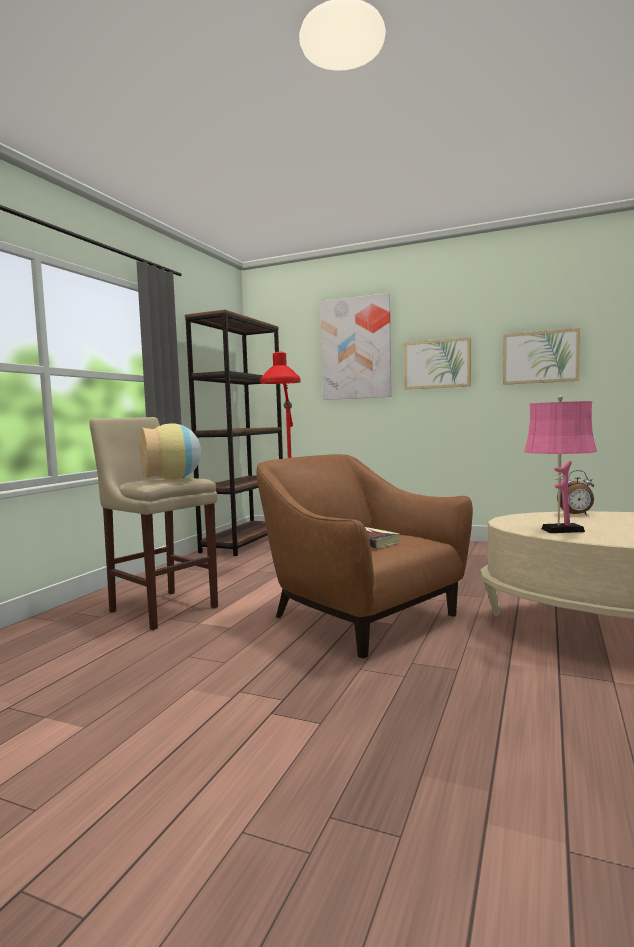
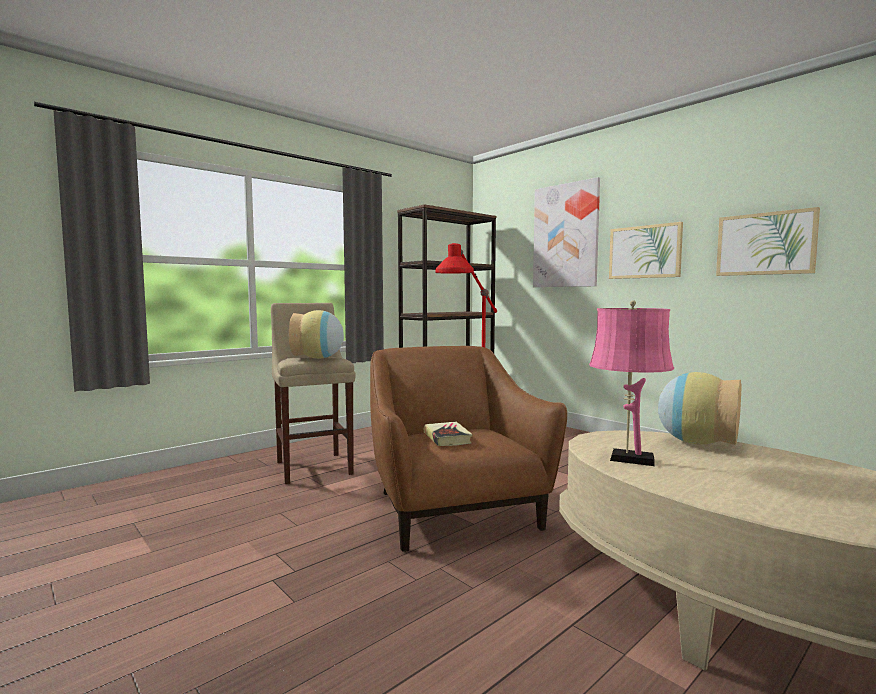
camera: 25 degrees right, 0 degrees up
alarm clock [557,470,594,515] -> vase [658,372,741,445]

